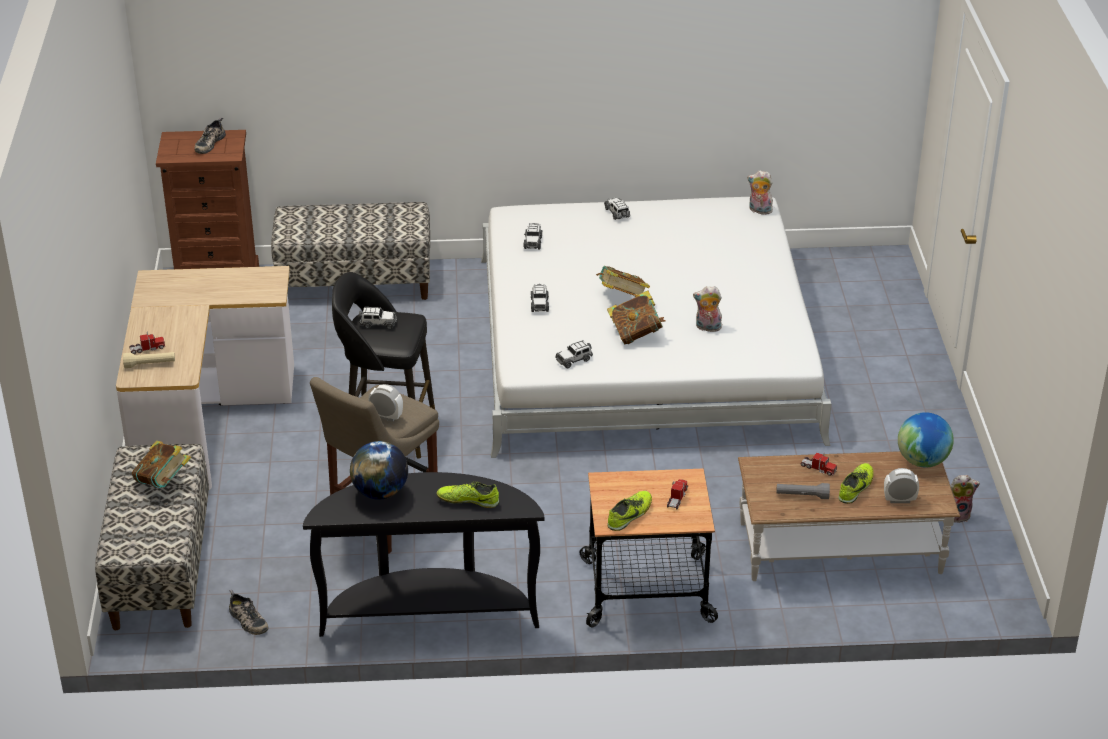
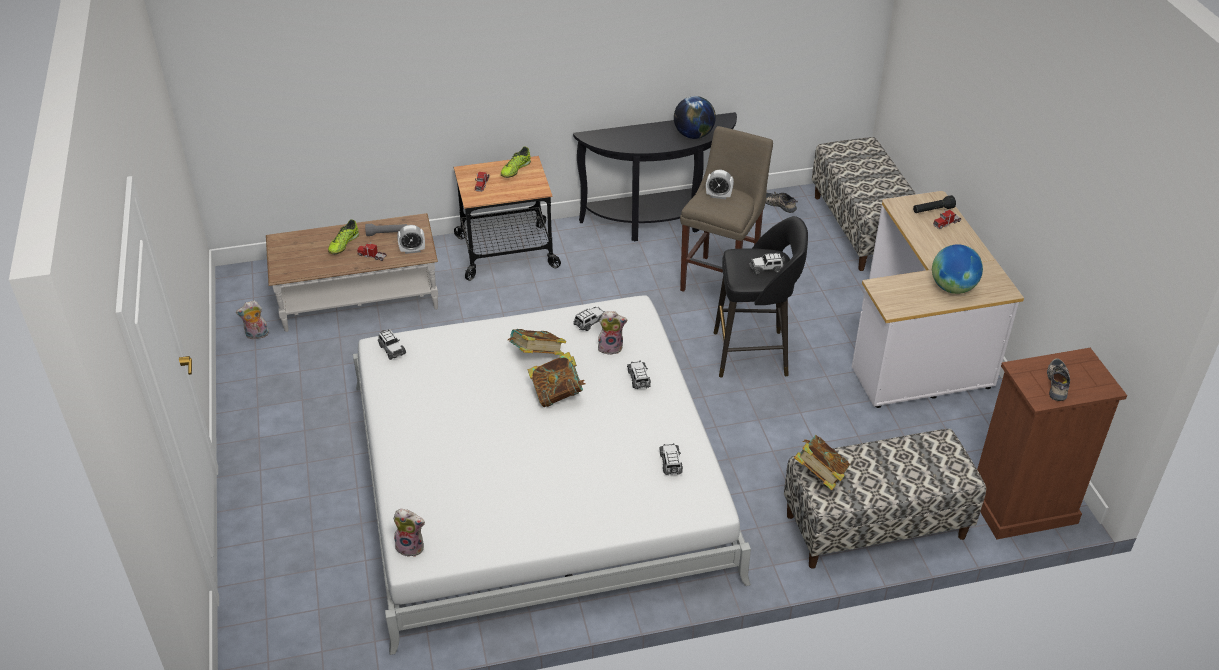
camera: 170 degrees right, 5 degrees up
beige flashlight [123,352,175,368] -> black flashlight [913,195,956,213]
book [132,441,191,488] -> book moved to [794,435,850,490]
shoe [437,481,499,508] -> none
toy car [604,197,630,220] -> toy car moved to [378,329,406,360]
plush toy [693,286,723,332] -> plush toy moved to [598,311,627,355]
alarm clock [884,468,919,503] -> alarm clock moved to [397,225,425,254]
globe [898,412,954,468] -> globe moved to [932,244,983,294]

